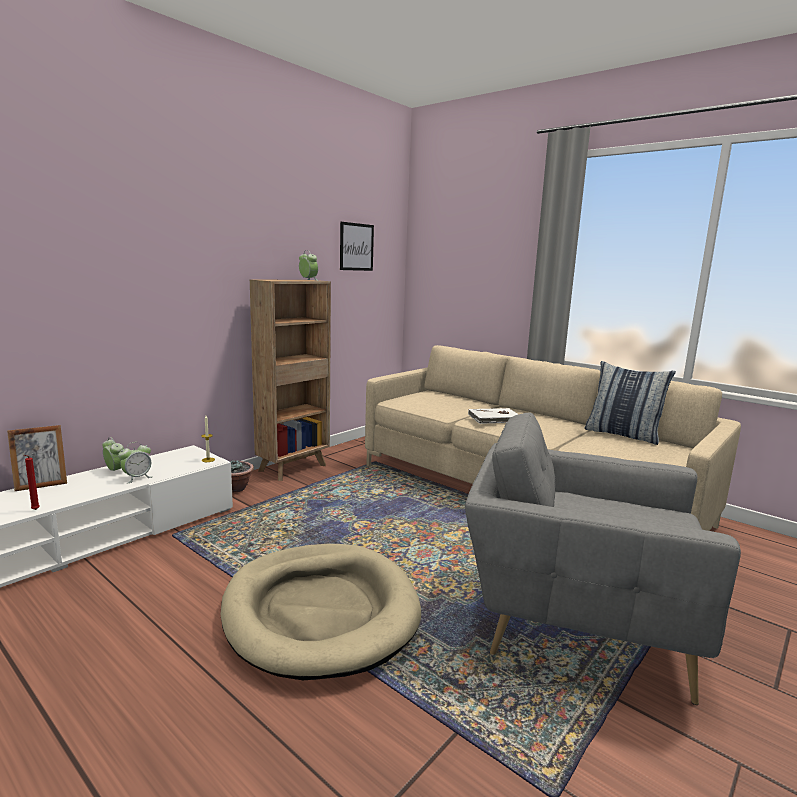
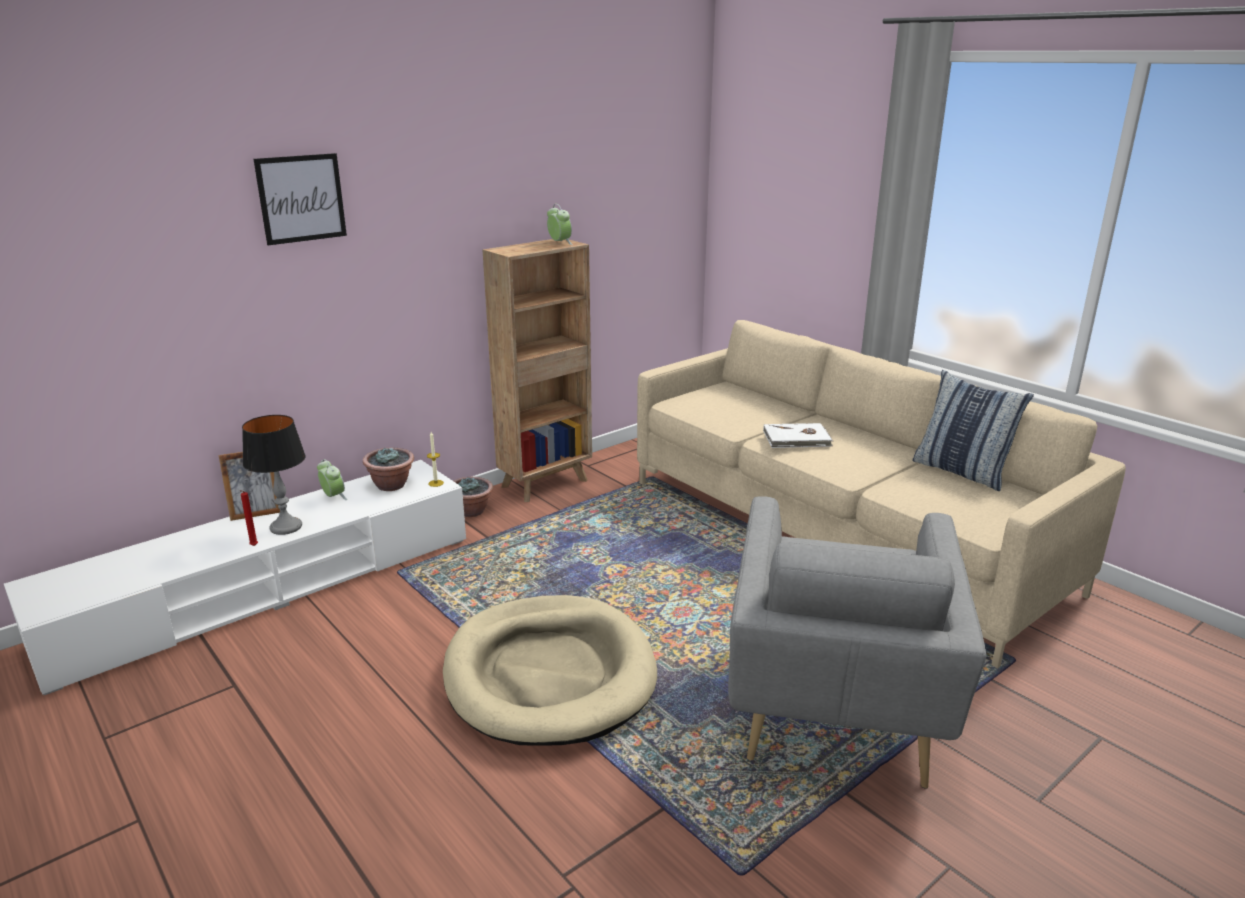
camera: 10 degrees right, 10 degrees up
alarm clock [118,442,152,484] -> none
picture [340,222,374,271] -> picture moved to [254,153,347,245]
grey armchair [465,413,741,705] -> grey armchair turned 105 degrees counterclockwise [728,496,986,789]
none -> table lamp [242,415,306,535]
none -> potted plant [363,447,414,491]

